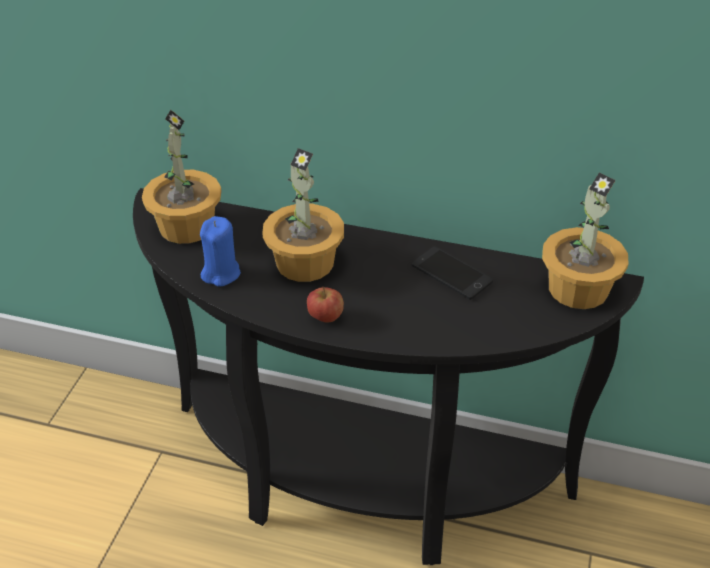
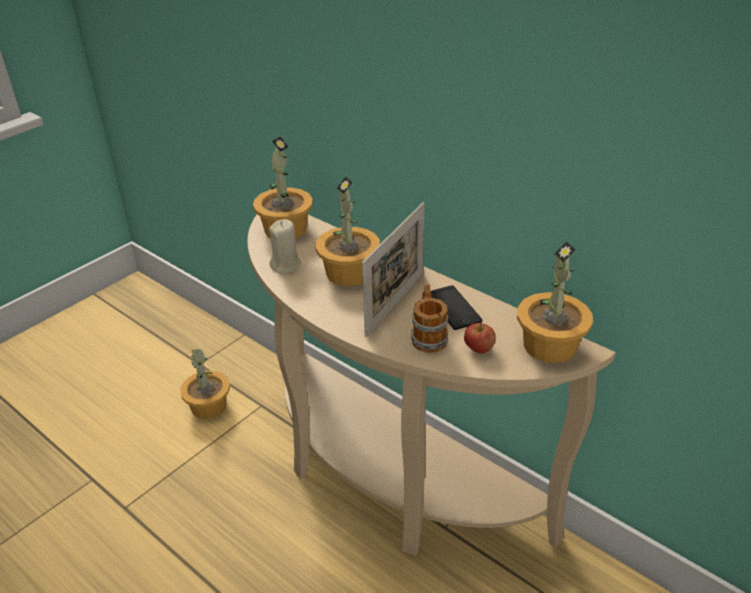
camera: 25 degrees right, 5 degrees down
black console table [133,188,644,565] -> beige console table [247,215,616,556]
blue candle [200,216,241,287] -> beige candle [269,219,302,274]
apple [307,287,344,322] -> apple moved to [464,322,496,354]
none -> potted plant [180,346,230,419]
none -> picture frame [362,202,424,337]
none -> mug [411,284,448,353]

